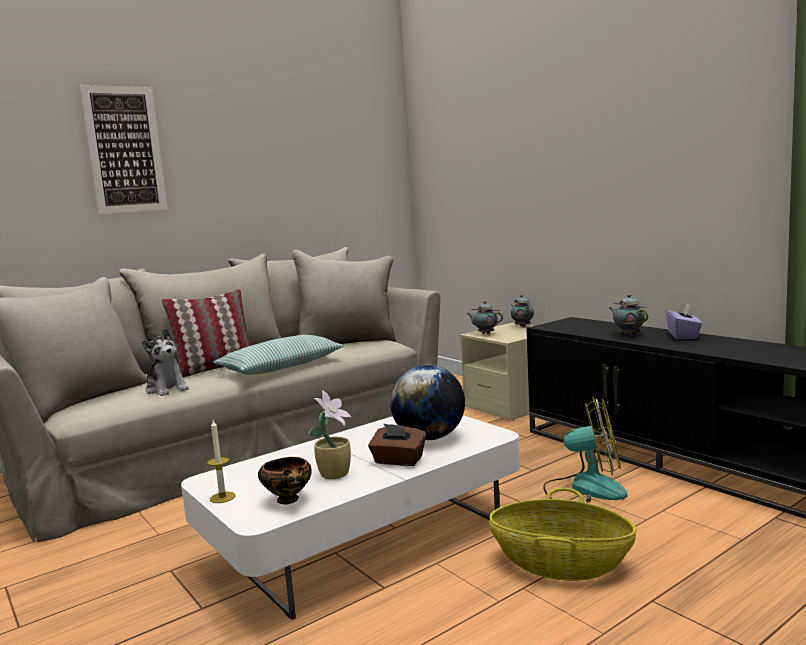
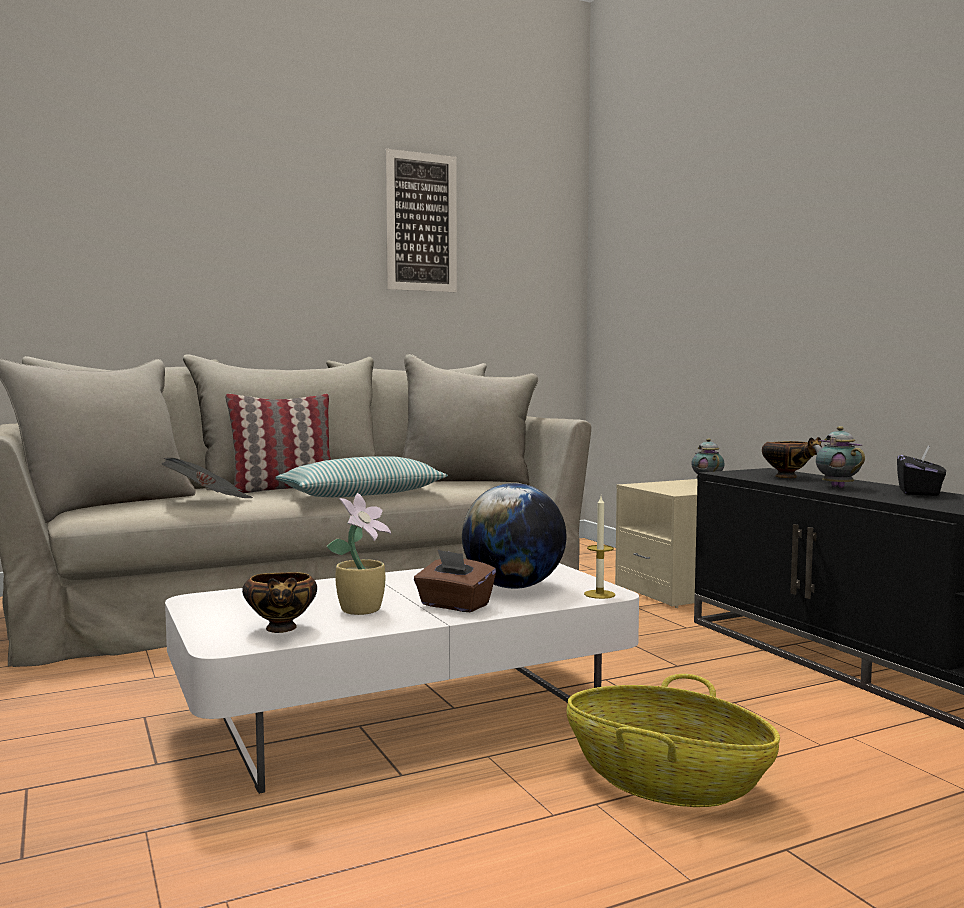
camera: 10 degrees right, 5 degrees down
picture [79,85,168,214] -> picture moved to [385,149,457,292]
plush toy [142,328,189,396] -> newspaper [162,458,253,498]
candle [207,420,236,503] -> candle moved to [584,496,615,599]
teapot [467,301,503,334] -> none
fan [543,397,627,503] -> none
purple tissue box [666,304,702,339] -> black tissue box [897,444,946,496]
none -> bowl [762,437,822,478]

